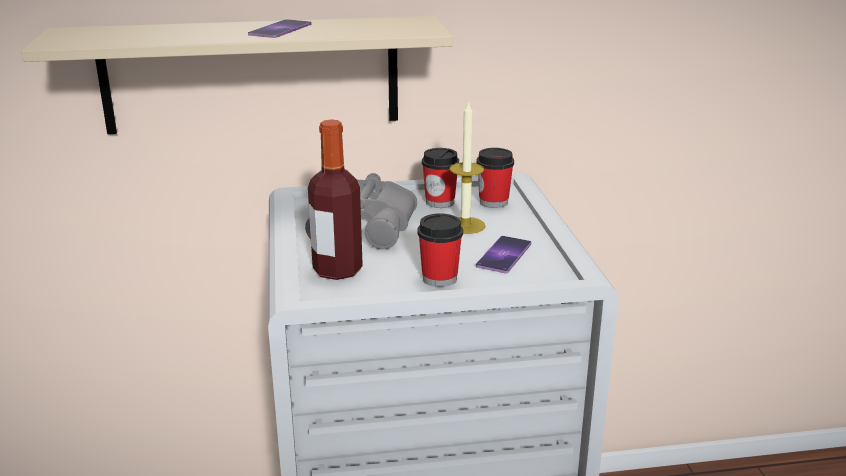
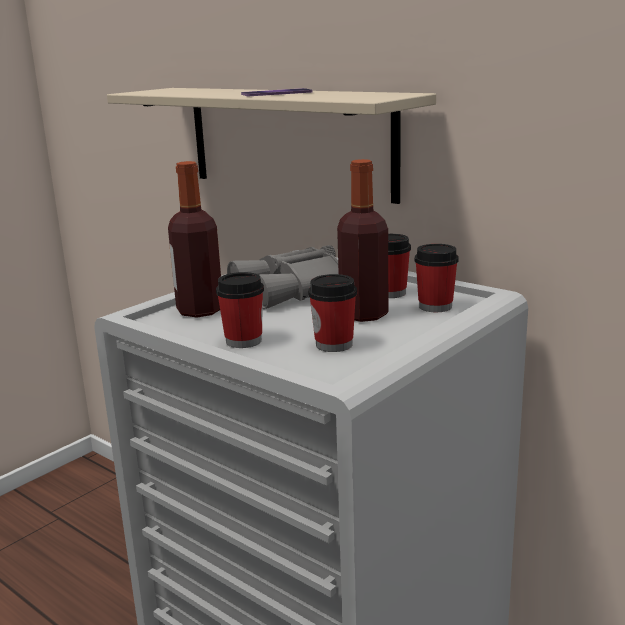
camera: 50 degrees right, 5 degrees down
candle [450,100,485,234] -> bottle [337,159,388,322]
phone [476,236,531,274] -> cup [308,274,357,352]

